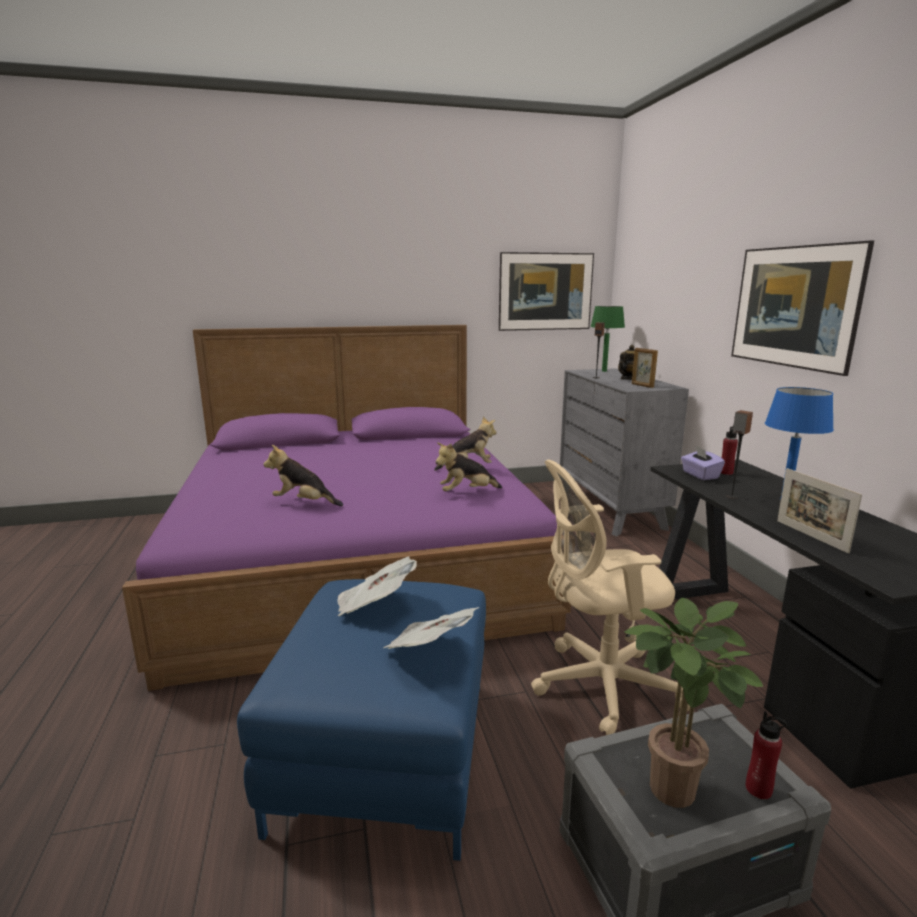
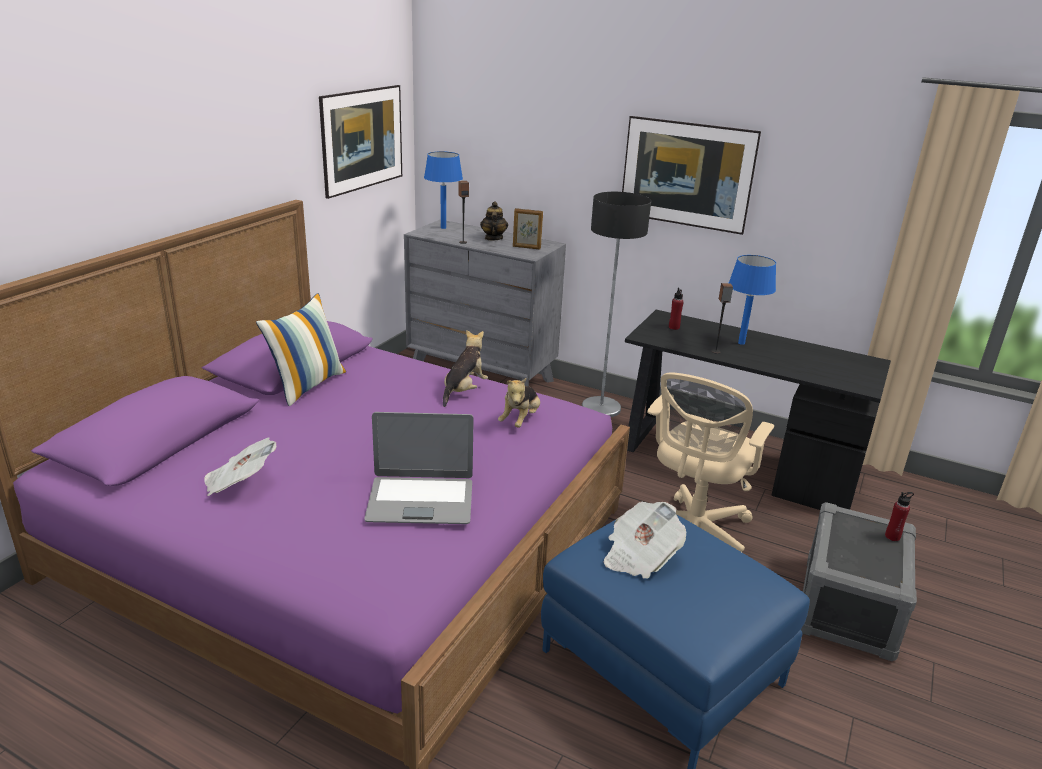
camera: 50 degrees left, 10 degrees up
plush toy [263,445,343,506] -> laptop [364,412,474,524]
newspaper [384,607,479,649] -> newspaper moved to [204,438,276,496]
green table lamp [590,306,625,372] -> blue table lamp [424,151,463,229]
potted plant [624,597,763,808] -> none
purple tissue box [681,445,725,480] -> none
picture frame [777,468,862,554] -> none
none -> pillow [256,293,346,406]
none -> floor lamp [582,192,651,417]

